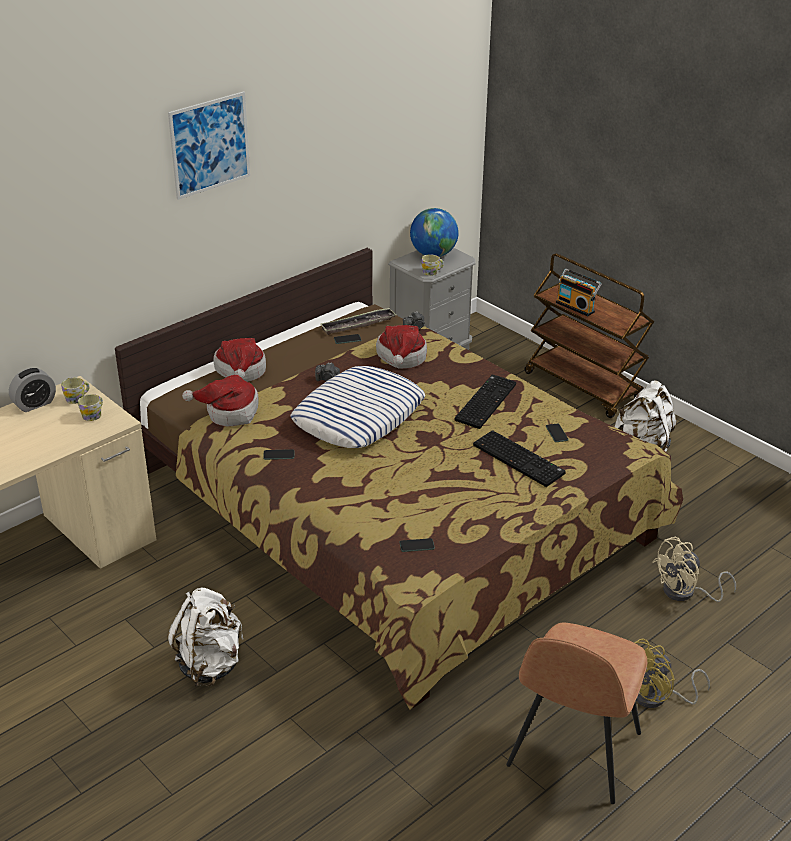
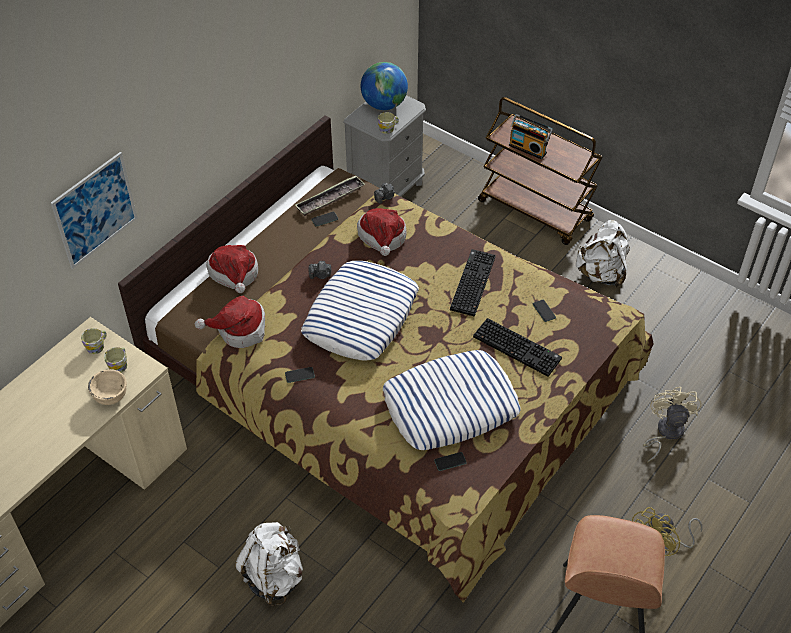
camera: 10 degrees left, 15 degrees up
alarm clock [9,368,56,412] -> none
picture [168,91,250,200] -> picture moved to [51,152,137,269]
beige fan [652,537,736,602] -> beige fan turned 135 degrees clockwise [644,387,702,463]
none -> beige bowl [88,369,127,405]
none -> pillow [383,350,521,450]

